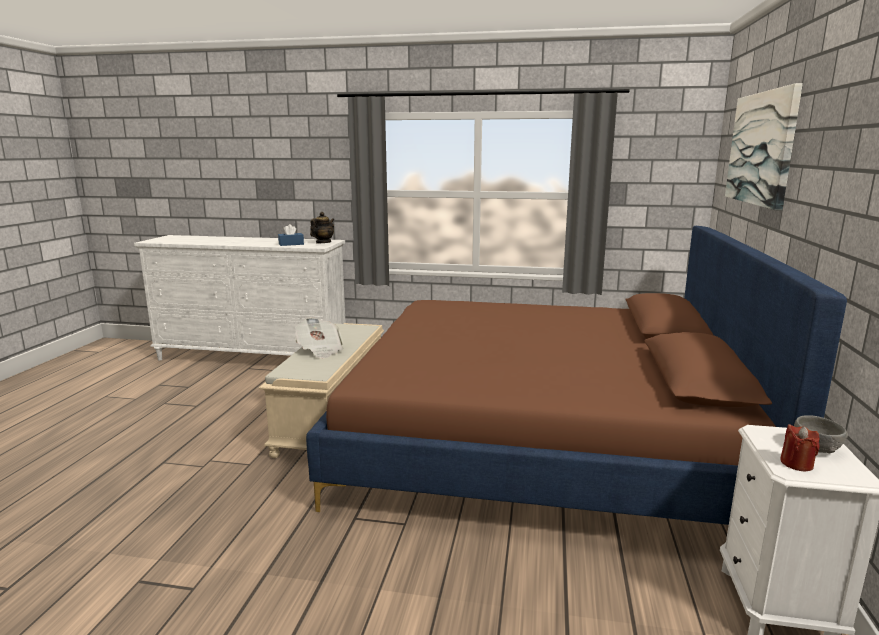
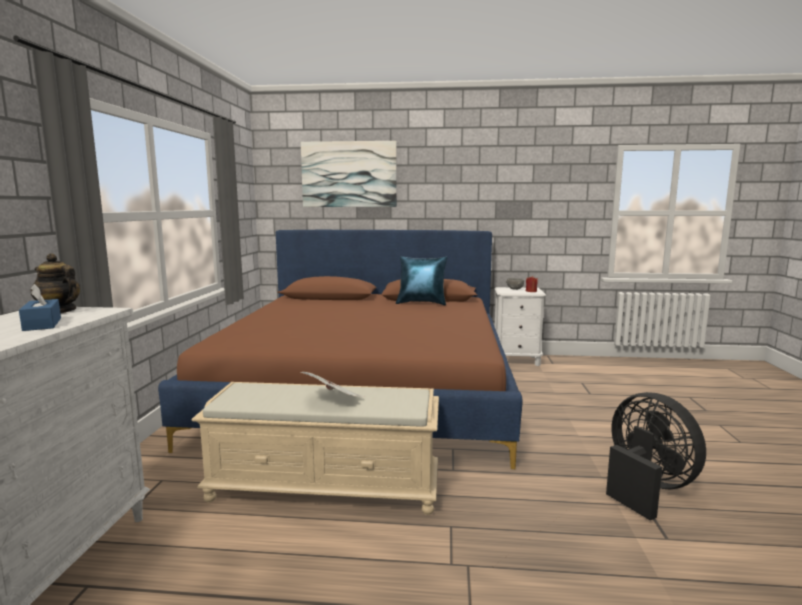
camera: 95 degrees left, 5 degrees down
none -> blue pillow [396,256,447,305]
none -> black fan [606,392,706,520]

